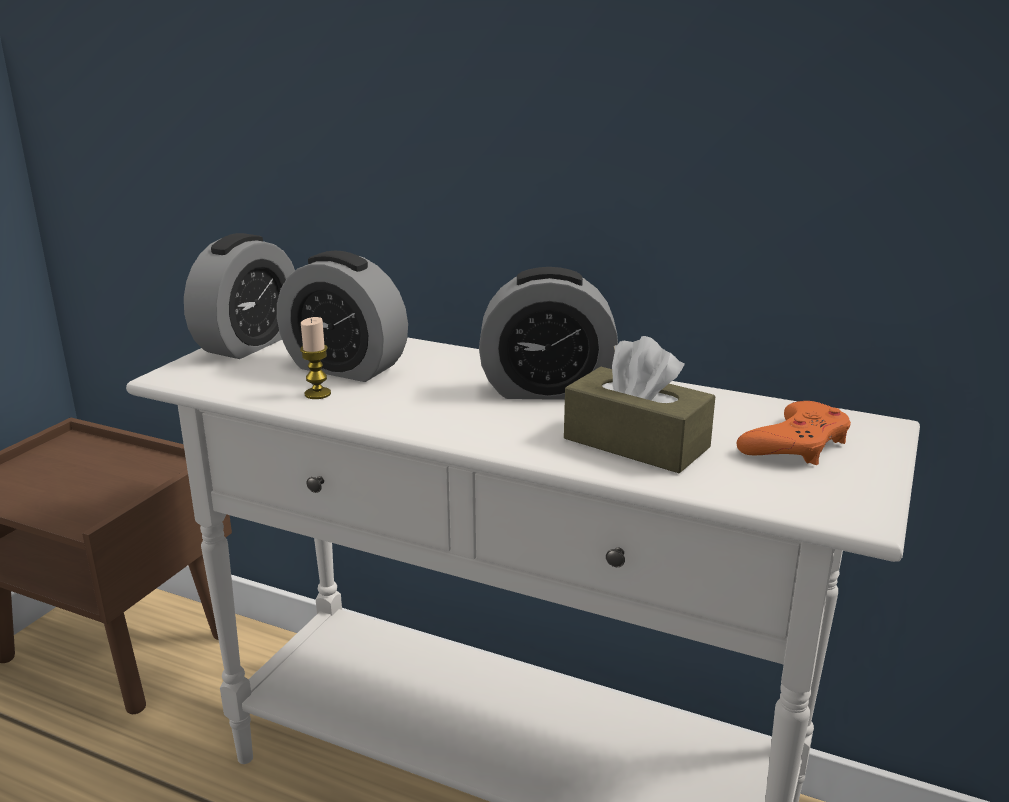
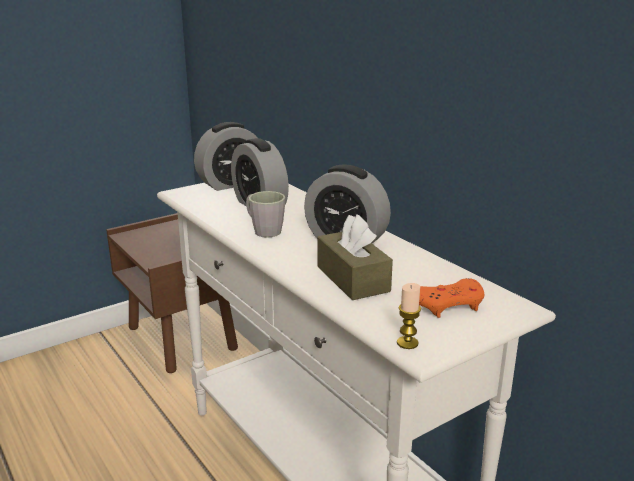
camera: 30 degrees right, 0 degrees up
candle [300,317,331,399] -> candle moved to [397,283,421,349]
none -> grey mug [246,191,285,238]

